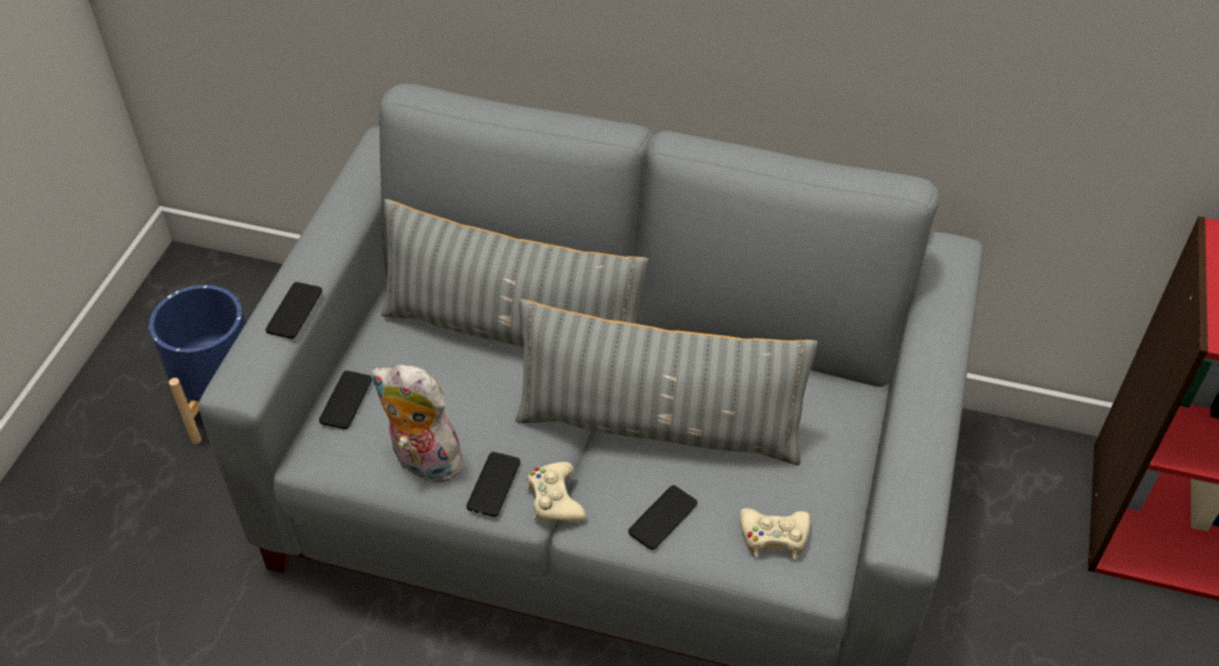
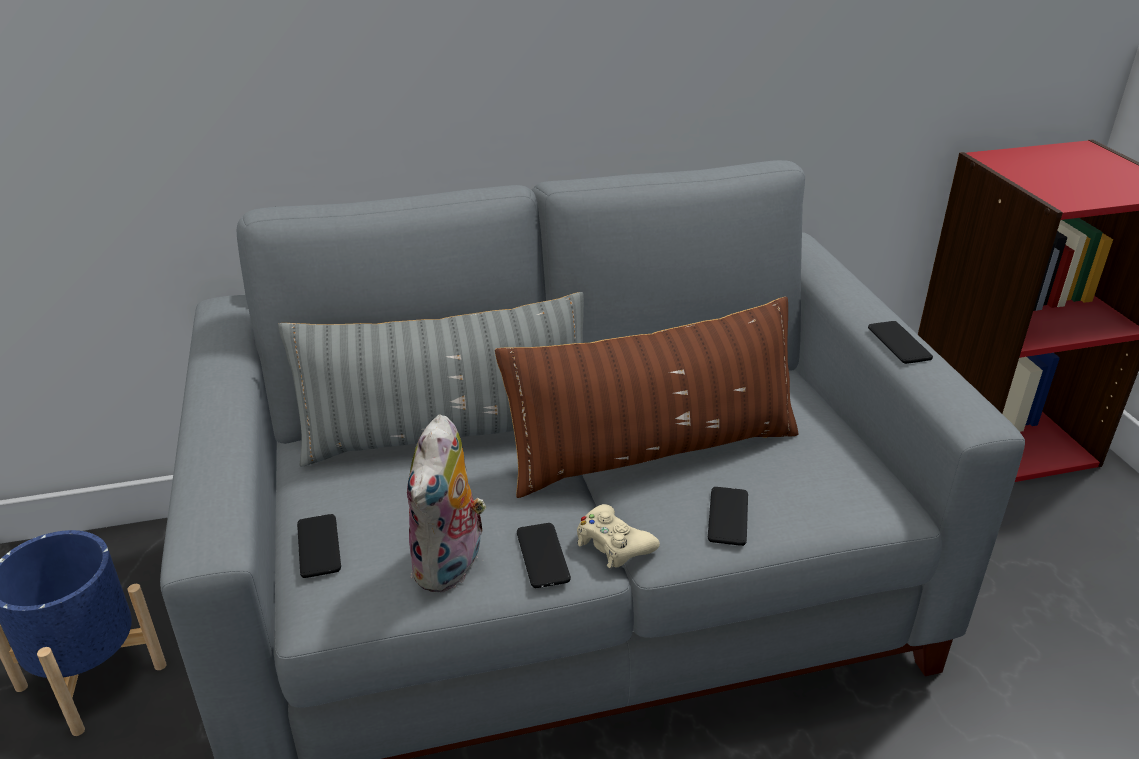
camera: 30 degrees left, 15 degrees down
phone [266,282,322,339] -> phone moved to [868,321,933,364]
plush toy [371,364,469,485] -> plush toy turned 75 degrees counterclockwise [407,415,486,593]
grey pillow [515,299,818,465] -> brown pillow [495,297,798,498]
beige game controller [739,508,810,559] -> none

